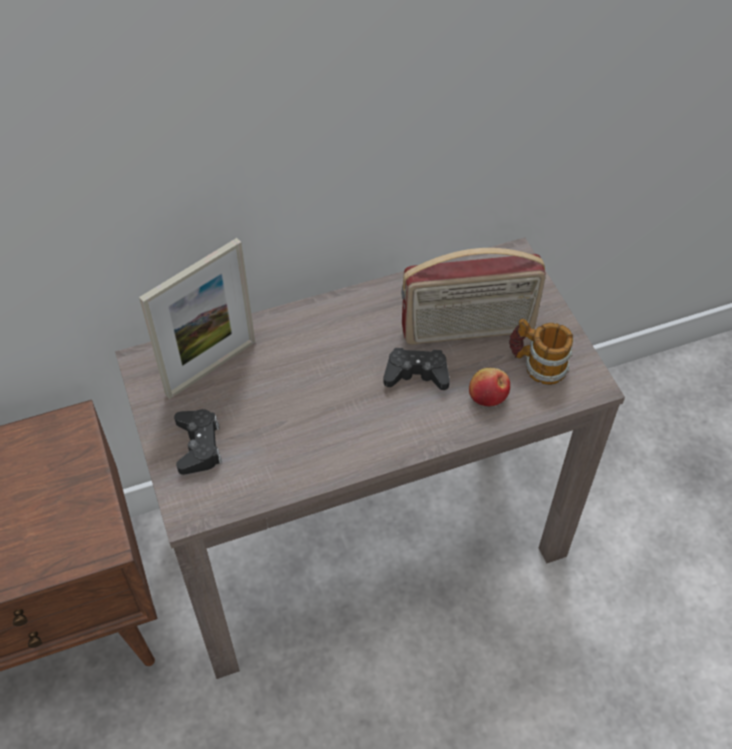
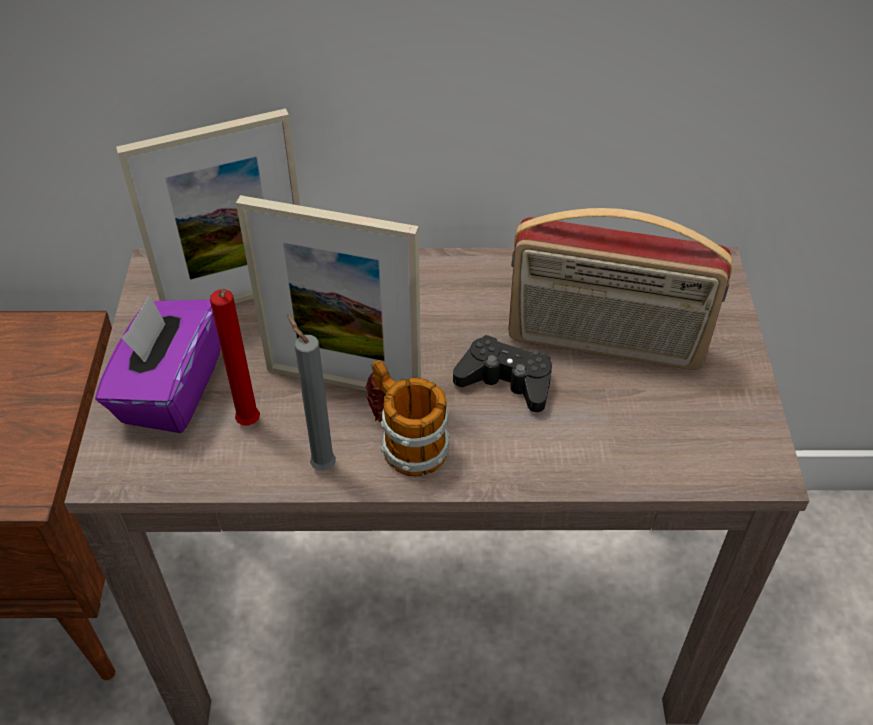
camera: 20 degrees right, 5 degrees down
black game controller [174,409,222,475] -> purple tissue box [95,295,221,433]
apple [469,368,510,406] -> none
mug [509,319,573,385] -> mug moved to [366,360,450,476]
none -> red candle [210,289,260,425]
none -> picture frame [236,195,421,391]
none -> grey candle [287,314,336,471]

